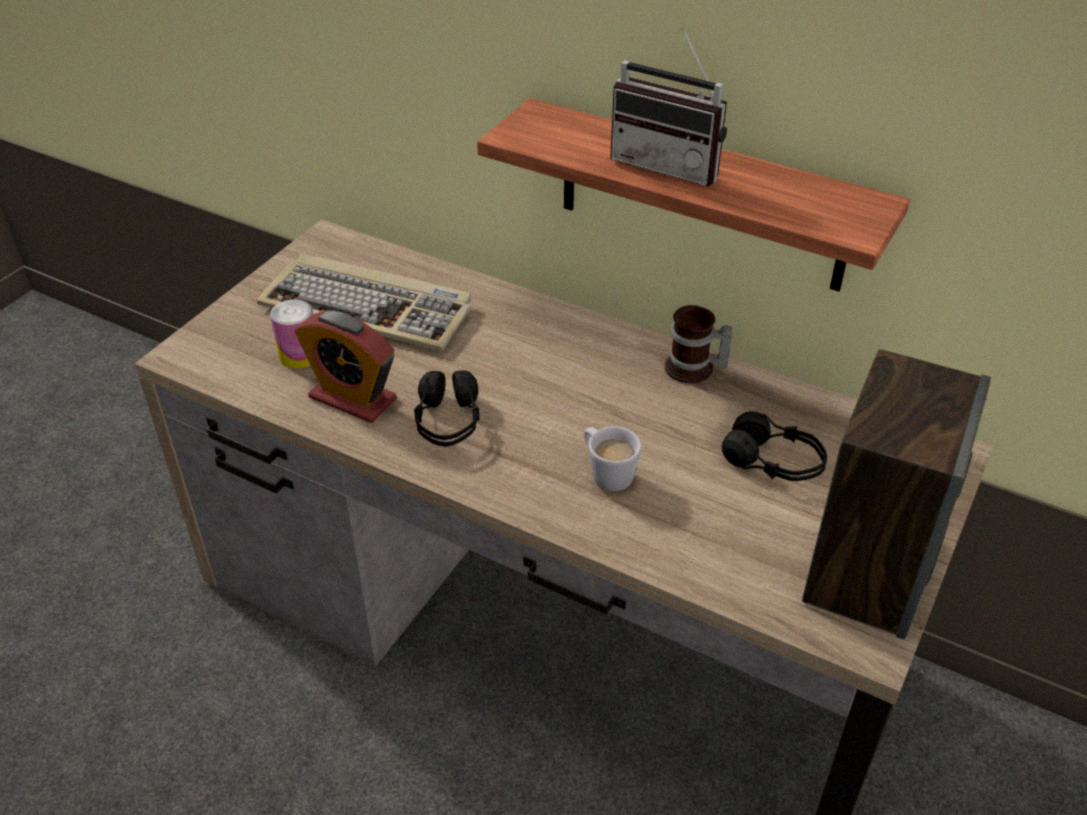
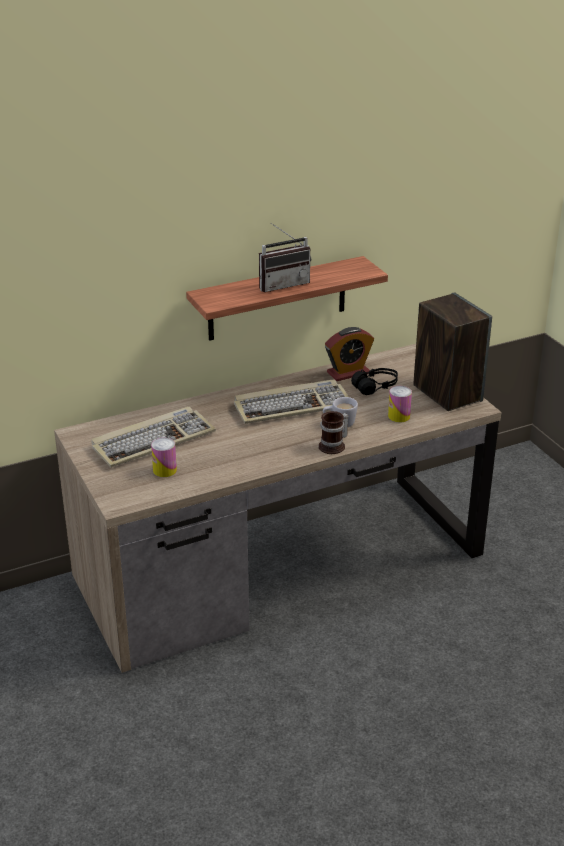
camera: 55 degrees left, 10 degrees down
alarm clock [294,311,397,423] -> alarm clock moved to [325,327,374,381]
black headphones [414,371,479,447] -> none
mug [665,305,732,383] -> mug moved to [318,411,349,454]
none -> keyboard [234,380,349,424]
none -> can [388,386,412,422]

